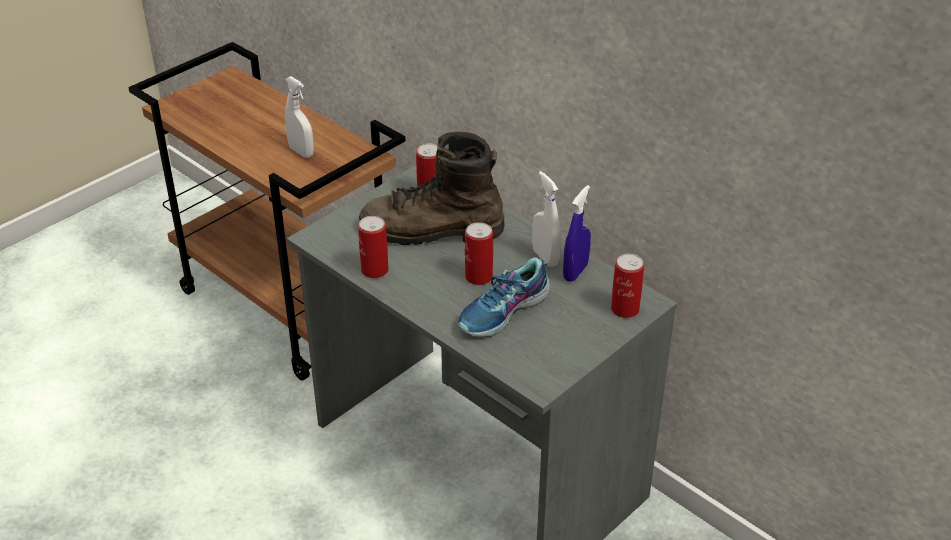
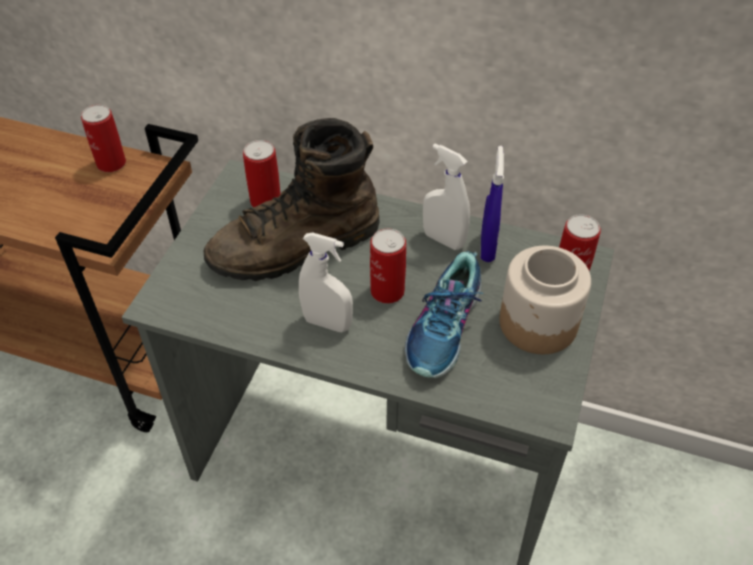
camera: 25 degrees left, 10 degrees up
white spray bottle [285,76,314,158] -> white spray bottle moved to [299,232,353,332]
can [358,216,389,278] -> can moved to [81,105,126,172]
none -> jar [499,246,591,354]

